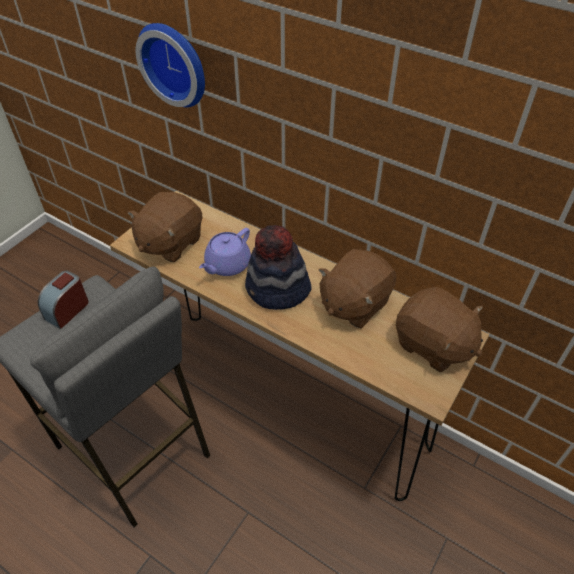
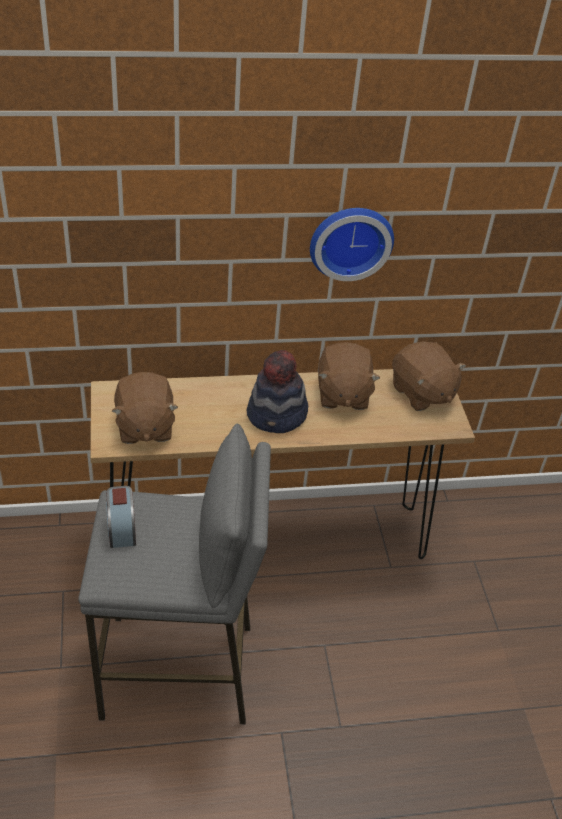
camera: 45 degrees left, 5 degrees down
wall clock [135,23,205,107] -> wall clock moved to [310,208,394,281]
purple teapot [199,228,251,276] -> none
brown plush toy [396,287,483,372] -> brown plush toy turned 60 degrees clockwise [392,341,466,411]

